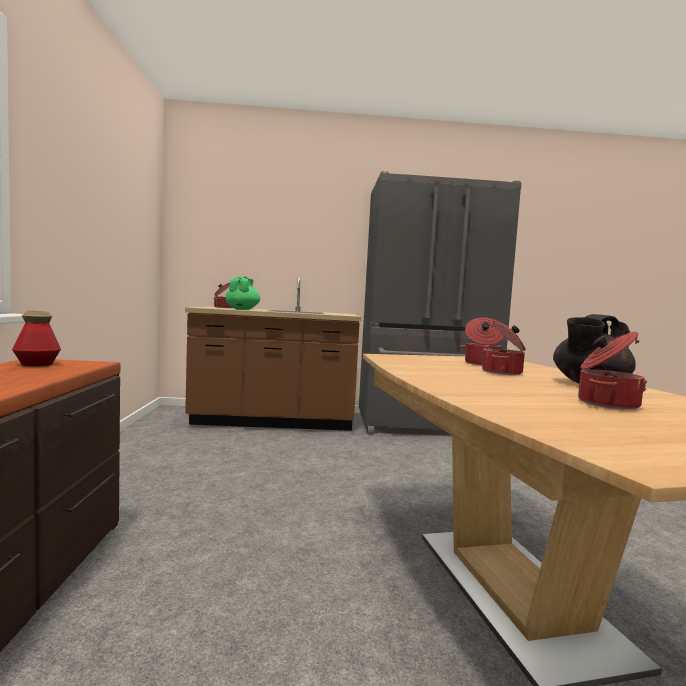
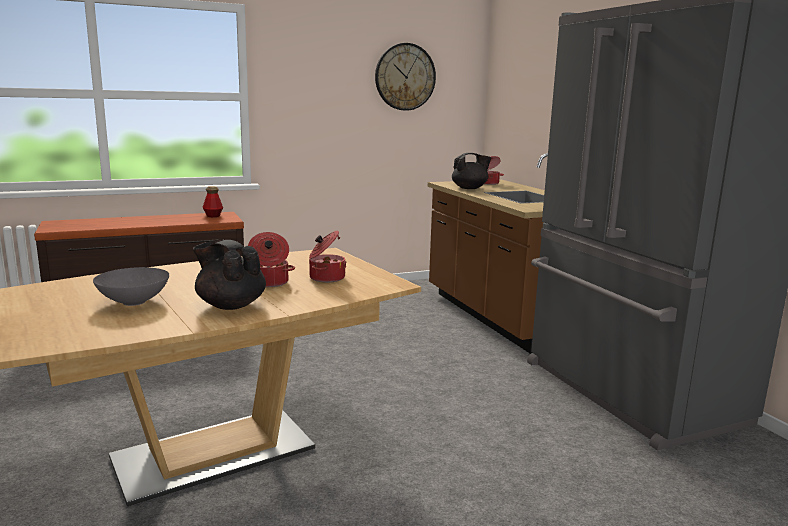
camera: 70 degrees right, 10 degrees up
green teapot [225,276,260,310] -> black teapot [452,153,492,189]
cooking pot [578,332,647,410] -> grey bowl [93,267,169,306]
none -> wall clock [375,43,436,111]

